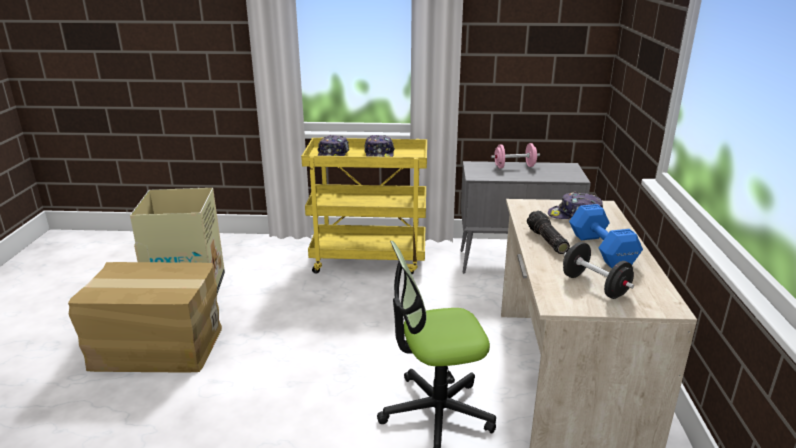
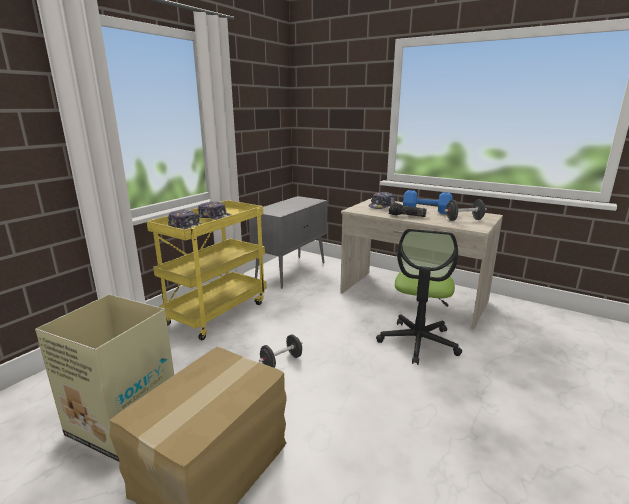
camera: 60 degrees left, 5 degrees down
pink dumbbell [491,143,540,168] -> none
none -> black dumbbell [259,334,302,368]

